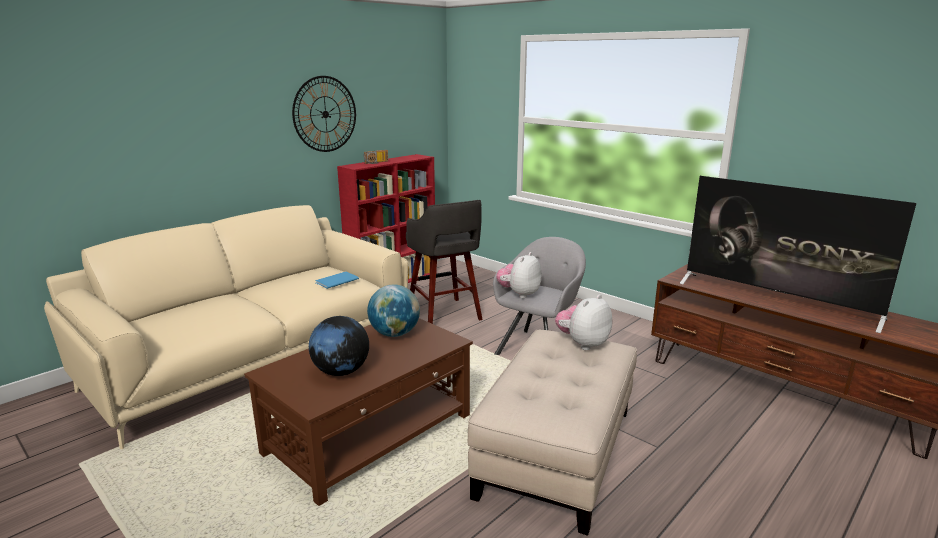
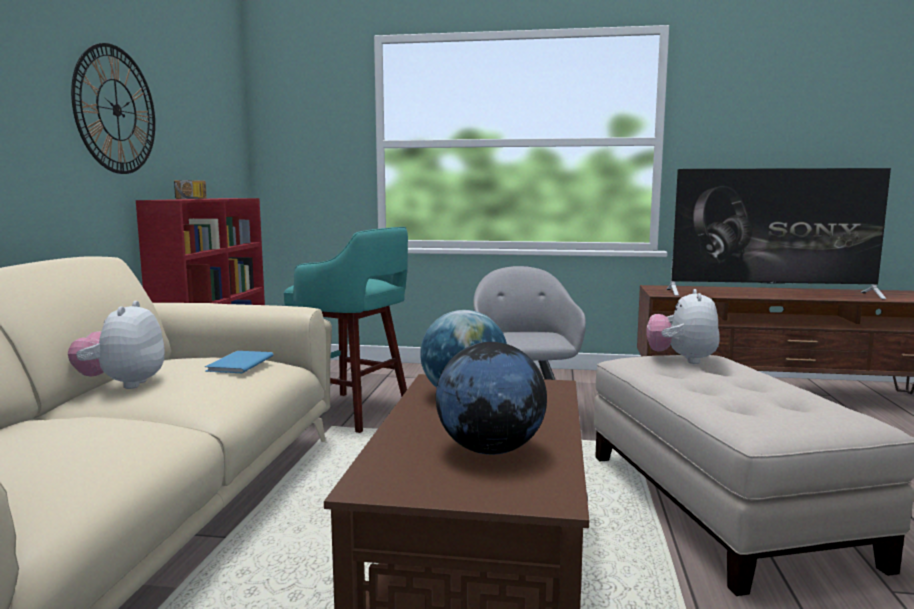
camera: 35 degrees left, 10 degrees down
grey stool [406,200,483,324] -> turquoise stool [284,227,408,433]
plush toy [496,252,542,298] -> plush toy moved to [68,301,165,389]

